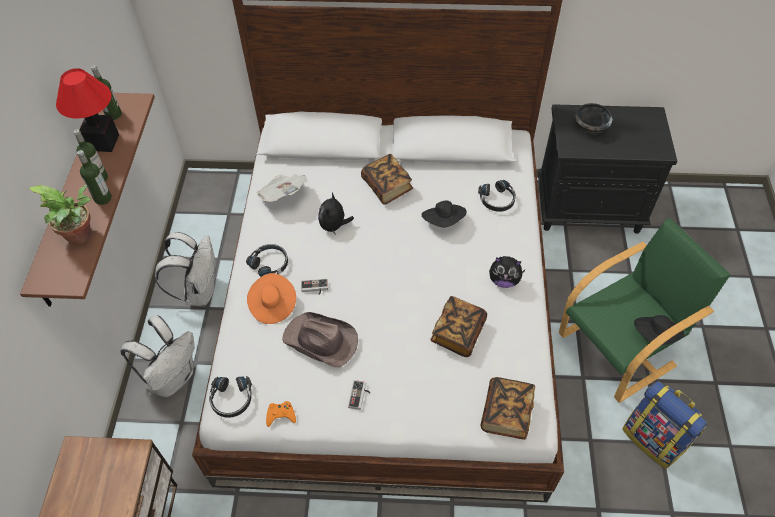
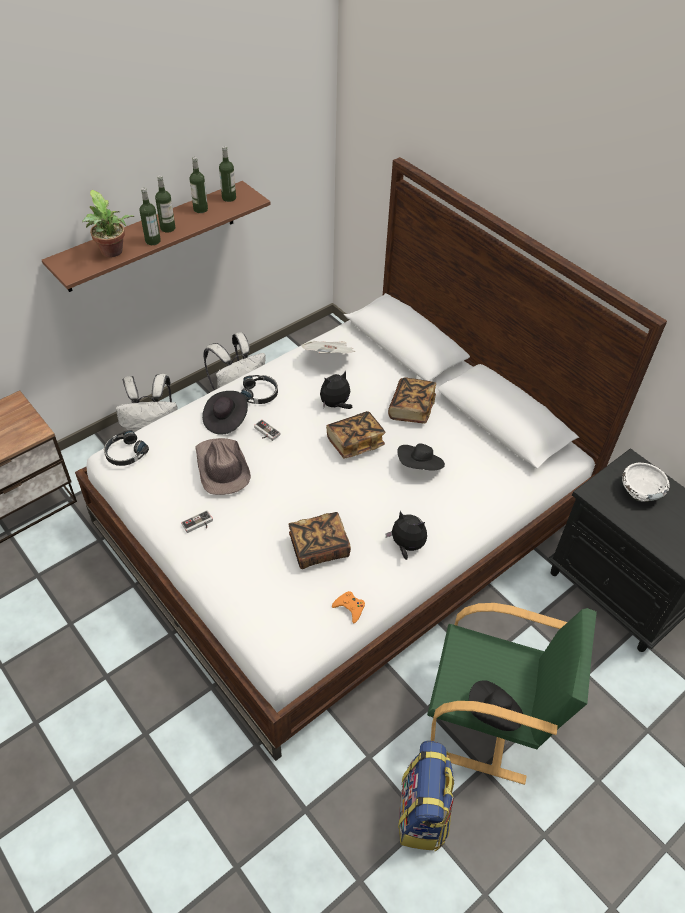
camera: 45 degrees right, 5 degrees down
table lamp [56,68,119,152] -> bottle [189,157,208,213]
orange hat [247,273,296,324] -> black hat [202,391,248,435]
orange game controller [266,401,296,427] -> orange game controller moved to [332,591,365,623]
black headphones [478,180,516,212] -> none
book [481,377,535,440] -> book moved to [326,411,386,459]
plush toy [489,256,526,288] -> plush toy turned 150 degrees clockwise [385,511,427,560]
black bowl [574,103,613,135] -> white bowl [622,463,669,502]

